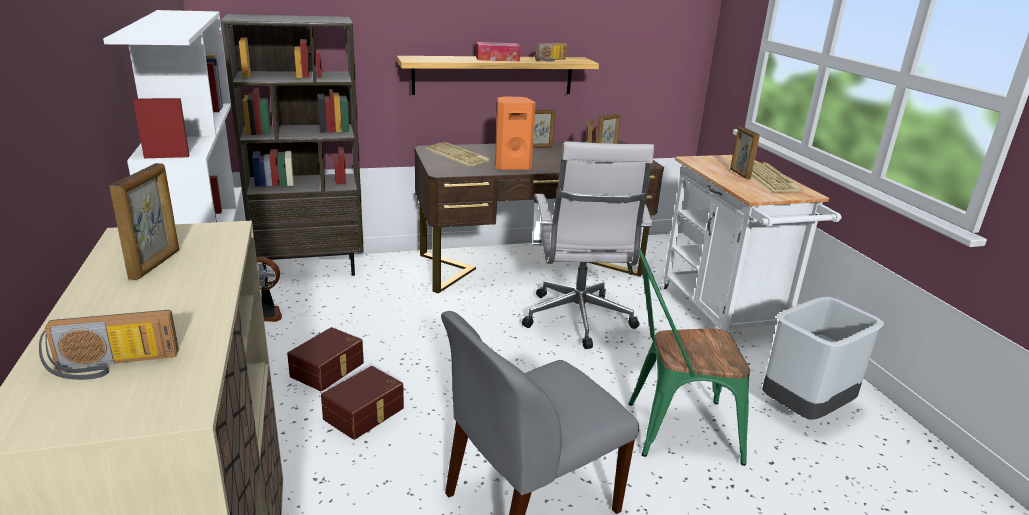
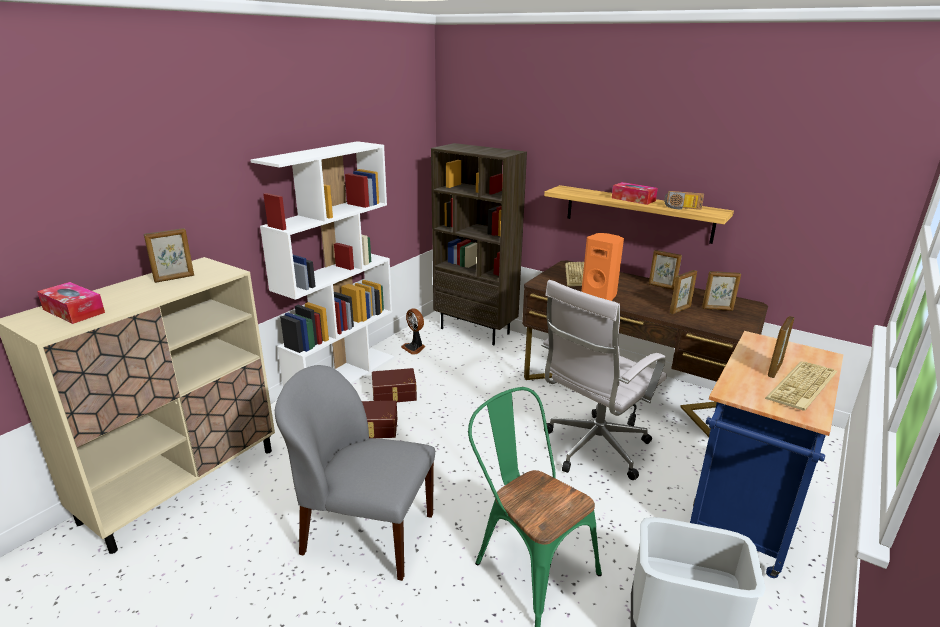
camera: 50 degrees right, 0 degrees up
radio [39,310,179,380] -> tissue box [37,282,105,324]
white cart [660,155,842,333] -> blue cart [690,331,844,578]

